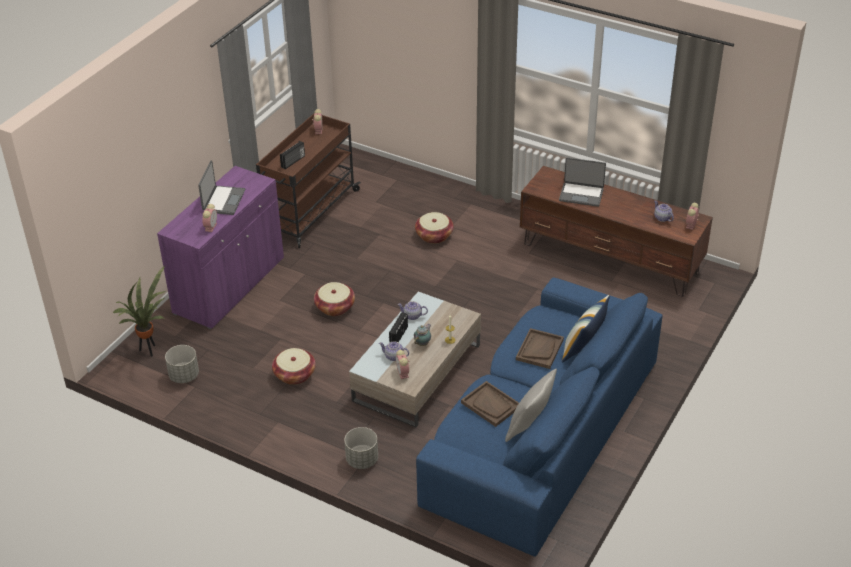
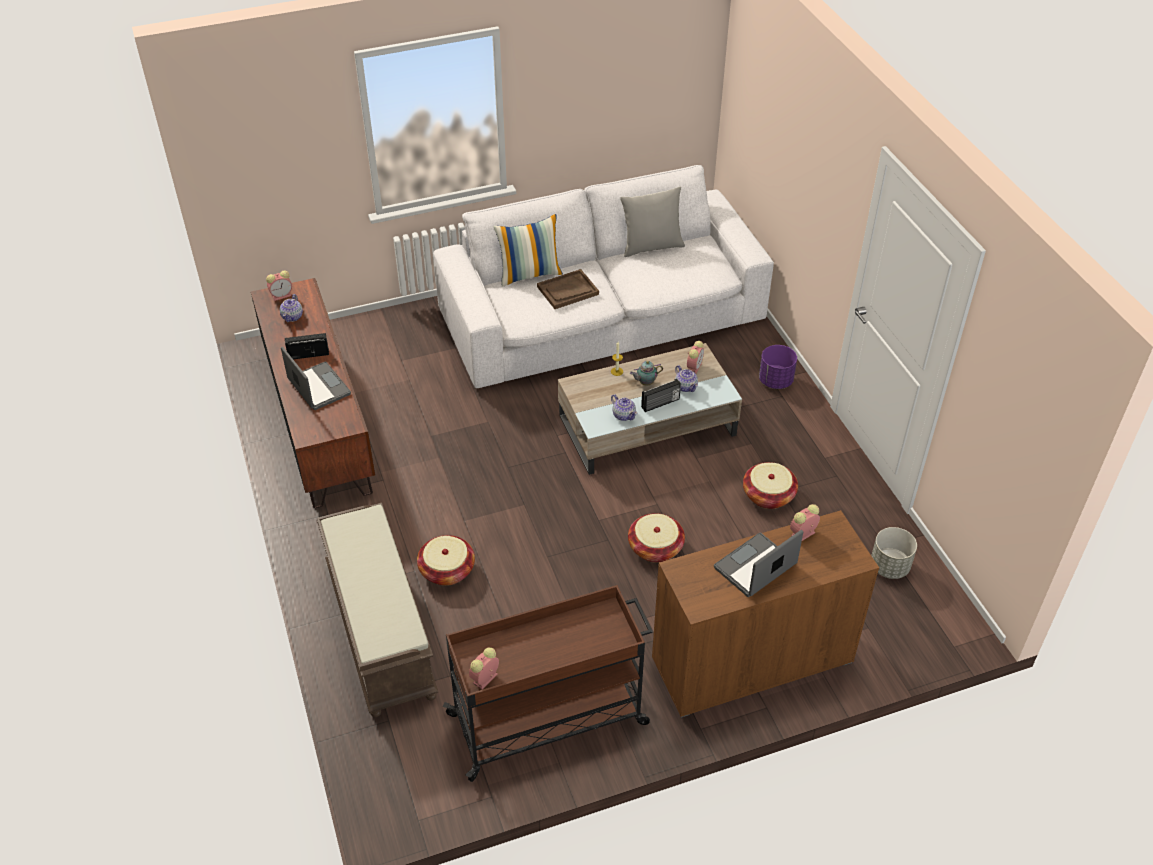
camera: 140 degrees left, 5 degrees up
potted plant [113,266,166,356] -> none
purple cabinet [157,166,284,329] -> brown cabinet [652,510,879,718]
radio [280,141,305,169] -> radio moved to [285,333,329,359]
grey planter [344,427,378,469] -> purple planter [759,345,797,389]
blue sofa [416,277,663,557] -> white sofa [433,165,774,388]
brown tray [461,381,519,427] -> none
none -> brown bench [317,503,438,717]

